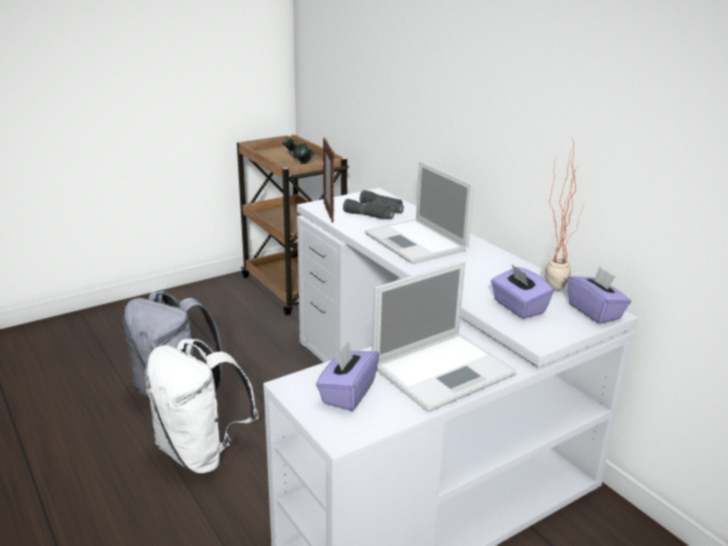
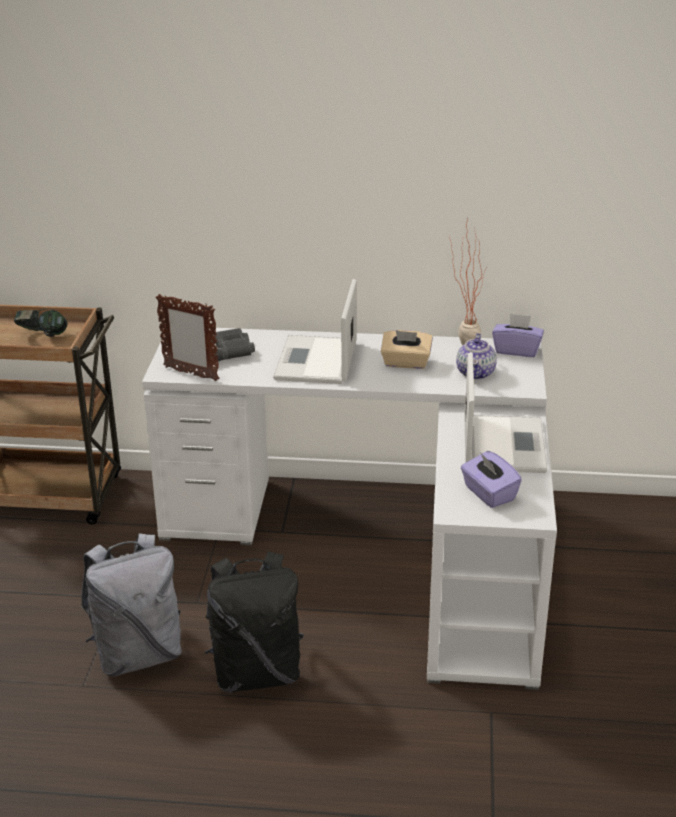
camera: 50 degrees left, 5 degrees up
white backpack [145,339,259,474] -> black backpack [205,551,304,693]
laptop [365,161,474,264] -> laptop turned 90 degrees clockwise [273,279,357,384]
purple tissue box [491,264,554,319] -> teapot [456,333,497,379]
none -> beige tissue box [381,330,433,369]

